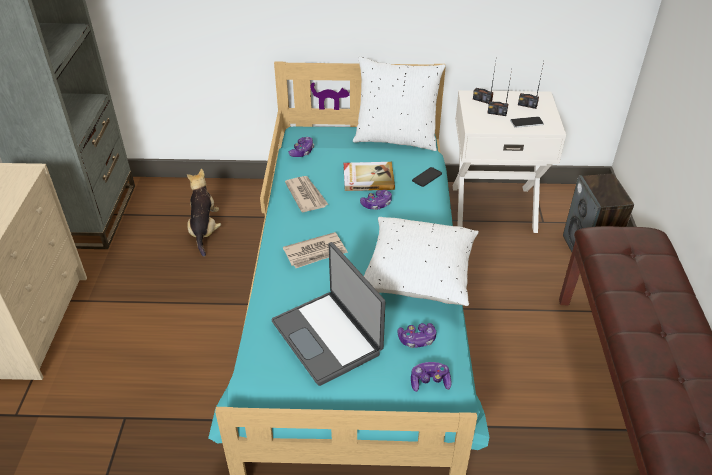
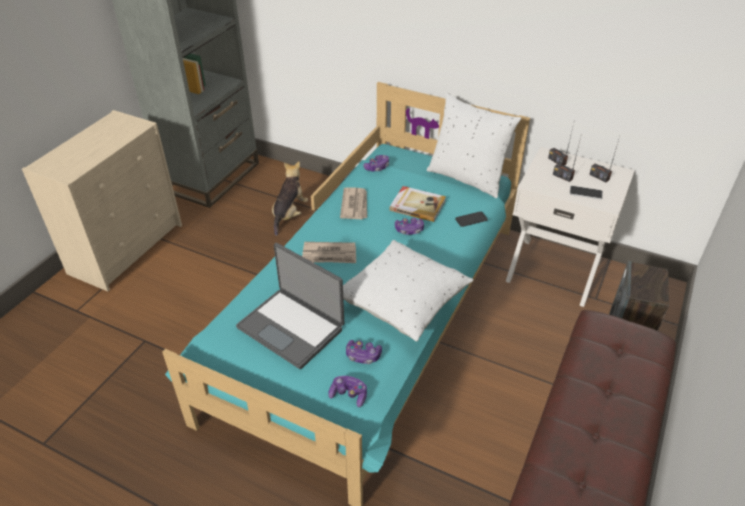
camera: 25 degrees right, 0 degrees up
laptop [271,242,385,386] -> laptop turned 45 degrees counterclockwise [236,243,344,369]

